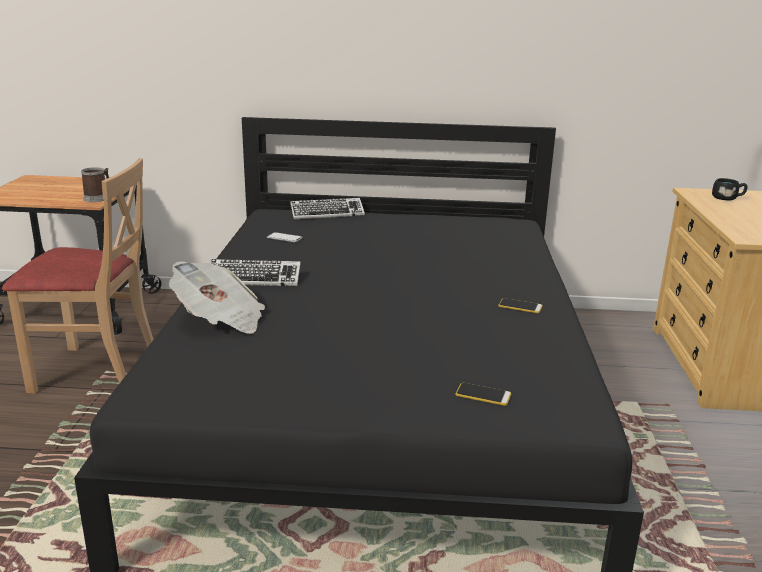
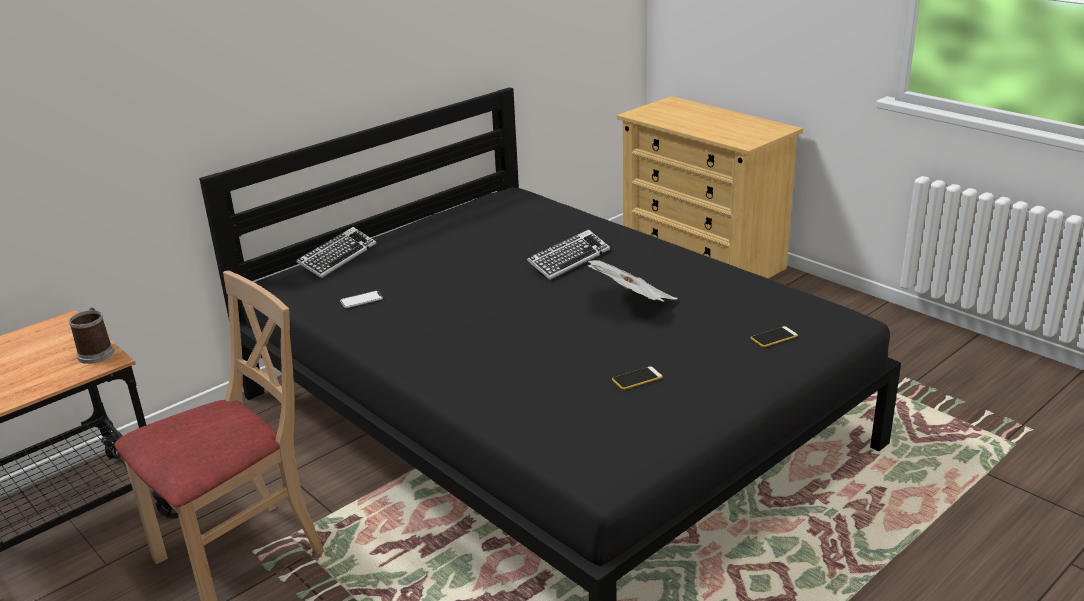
camera: 45 degrees left, 5 degrees up
newspaper [168,261,265,334] -> newspaper moved to [587,260,677,301]
keyboard [210,259,301,286] -> keyboard moved to [527,229,610,280]
phone [498,298,543,313] -> phone moved to [612,366,663,390]
black mug [712,178,747,200] -> none

